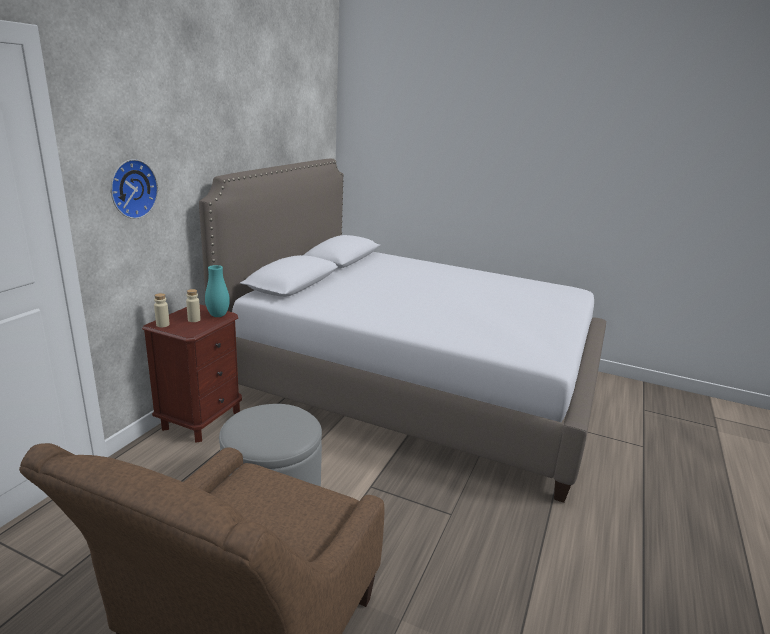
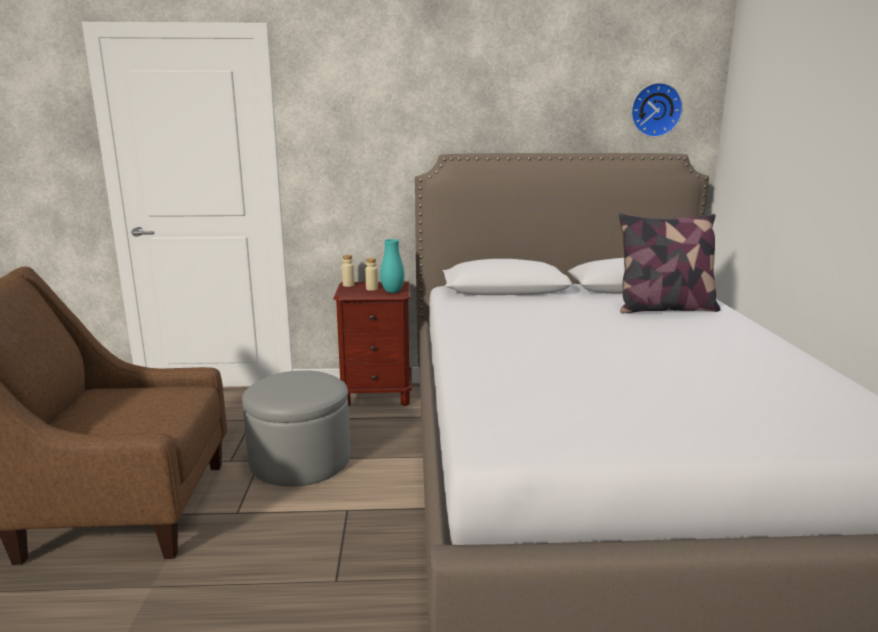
camera: 65 degrees right, 5 degrees down
wall clock [111,159,158,219] -> wall clock moved to [631,82,683,137]
none -> pillow [619,213,720,313]

